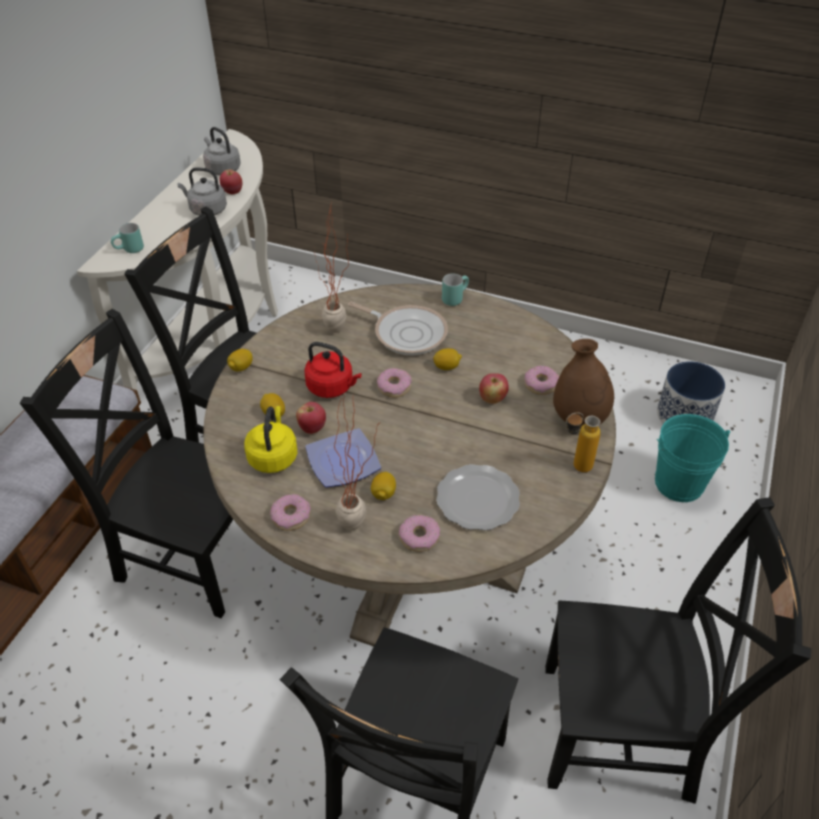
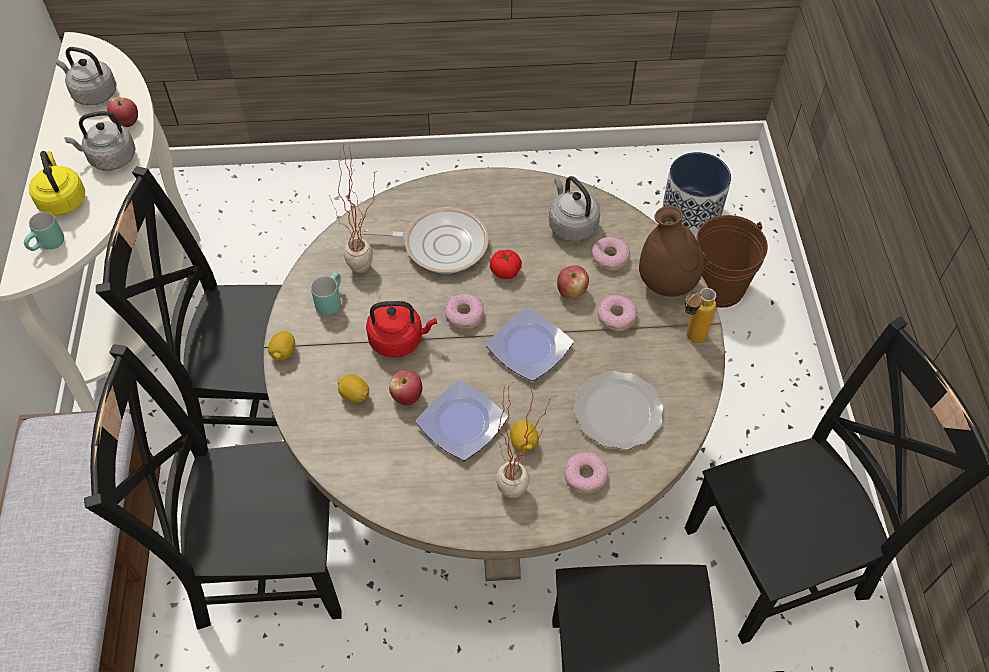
camera: 25 degrees left, 10 degrees up
yellow kettle [244,406,297,473] -> yellow kettle moved to [29,151,85,216]
donut [270,494,311,531] -> donut moved to [598,295,637,332]
lemon [433,348,462,370] -> tomato [490,250,522,279]
turquoise mug [442,273,469,306] -> turquoise mug moved to [311,272,341,315]
turquoise bucket [655,414,730,502] -> brown bucket [697,215,768,308]
none -> plate [486,307,574,381]
none -> grey kettle [549,176,600,242]

